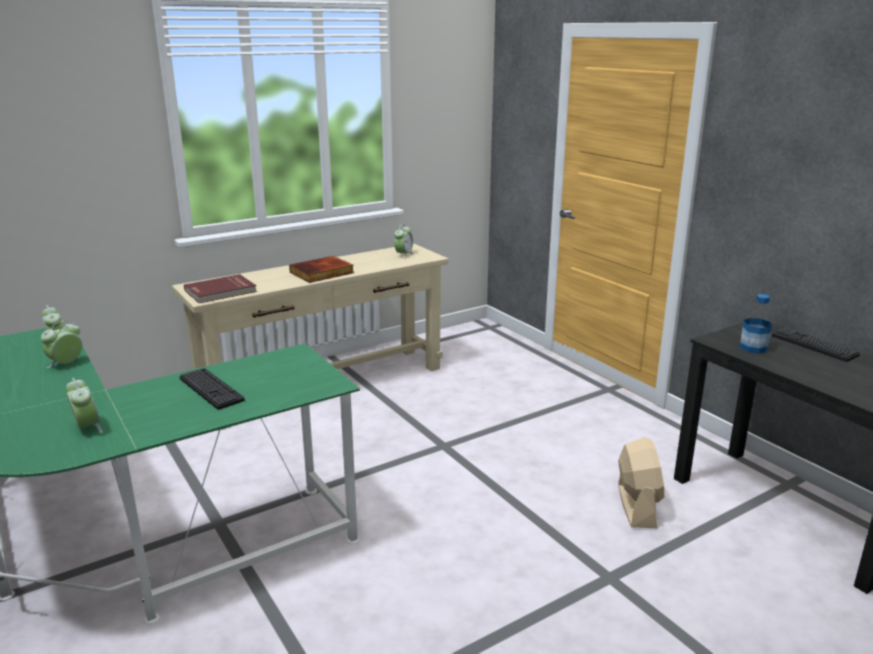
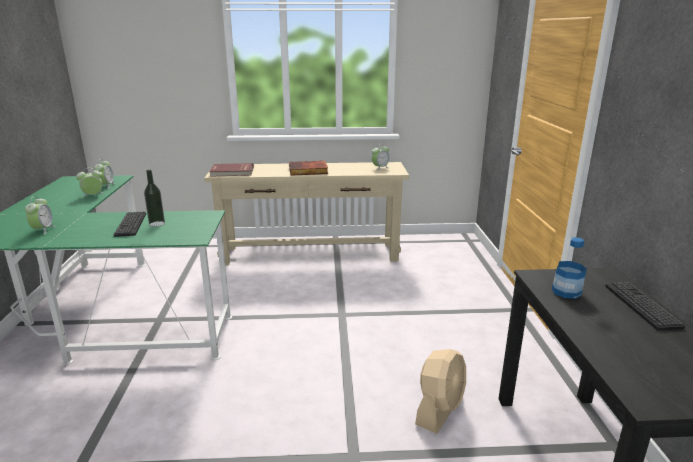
camera: 30 degrees right, 0 degrees up
none -> bottle [144,170,165,227]

